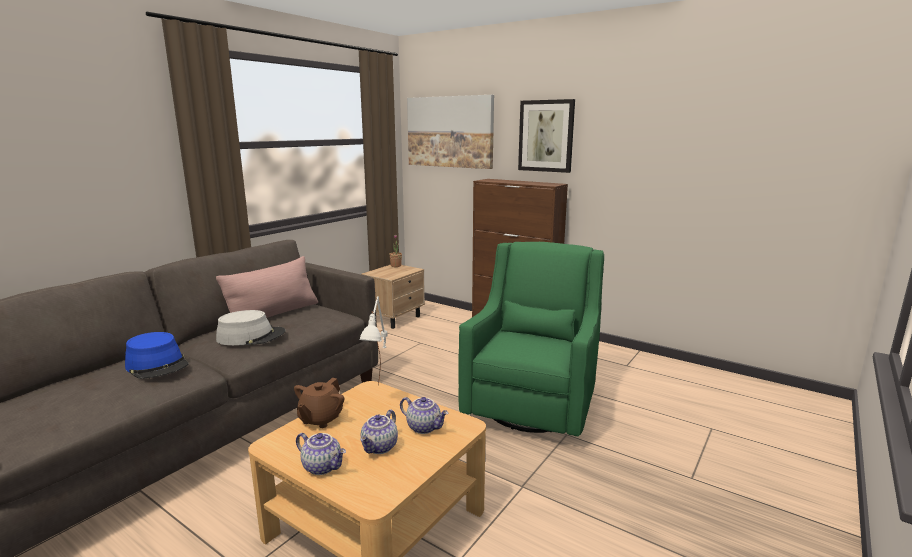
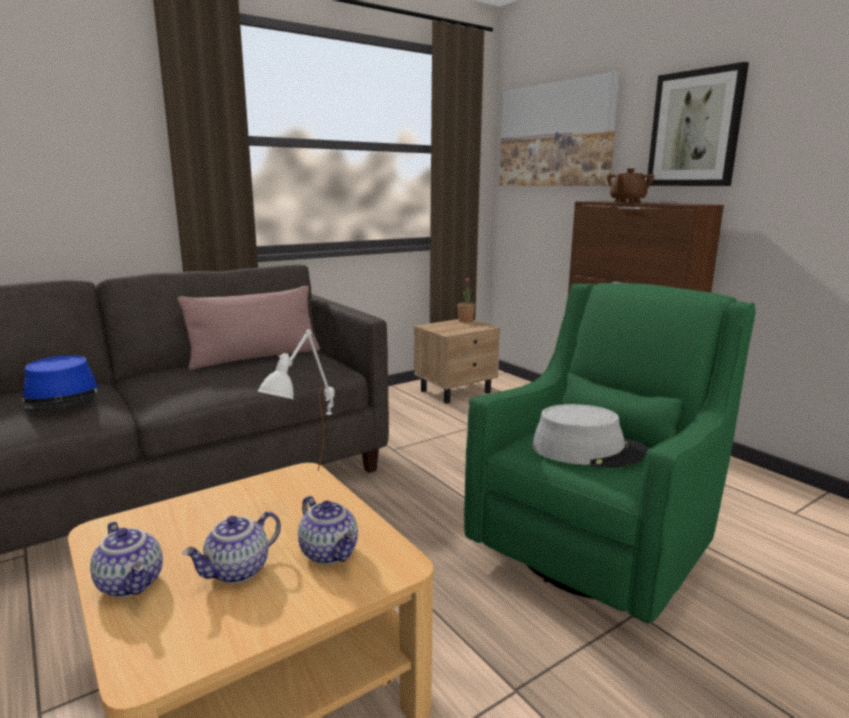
camera: 20 degrees right, 0 degrees up
grey hat [216,310,285,345] -> grey hat moved to [532,404,648,468]
brown teapot [294,378,344,428] -> brown teapot moved to [607,168,654,203]

